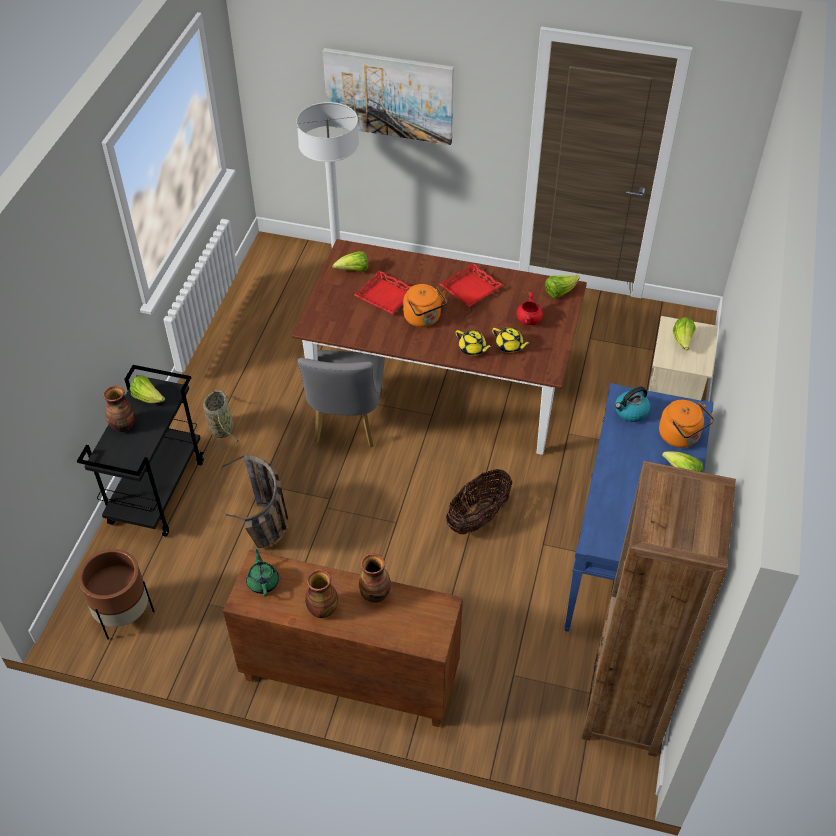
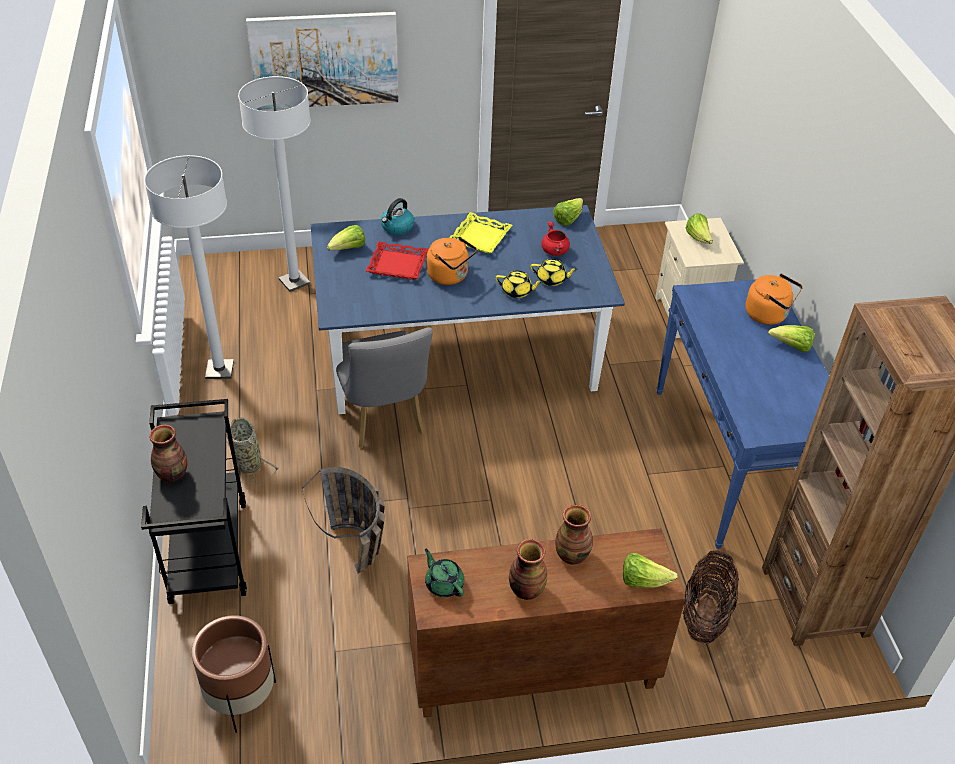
camera: 25 degrees left, 5 degrees down
lettuce [130,375,165,403] -> lettuce moved to [623,553,678,588]
brown dining table [291,239,587,455] -> blue dining table [311,205,625,414]
red tray [439,263,503,307] -> yellow tray [449,212,512,254]
basket [446,469,512,535] -> basket moved to [683,550,739,644]
kettle [615,387,651,422] -> kettle moved to [381,198,414,235]
none -> white floor lamp [144,155,234,379]

